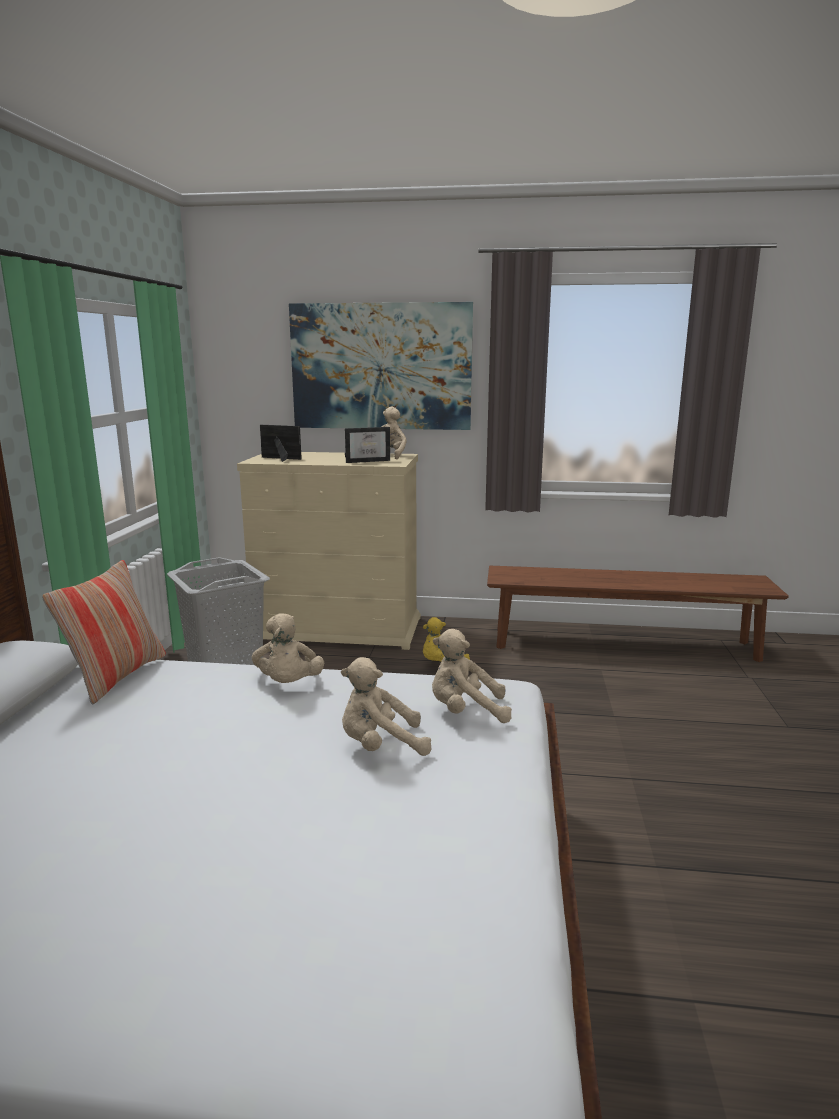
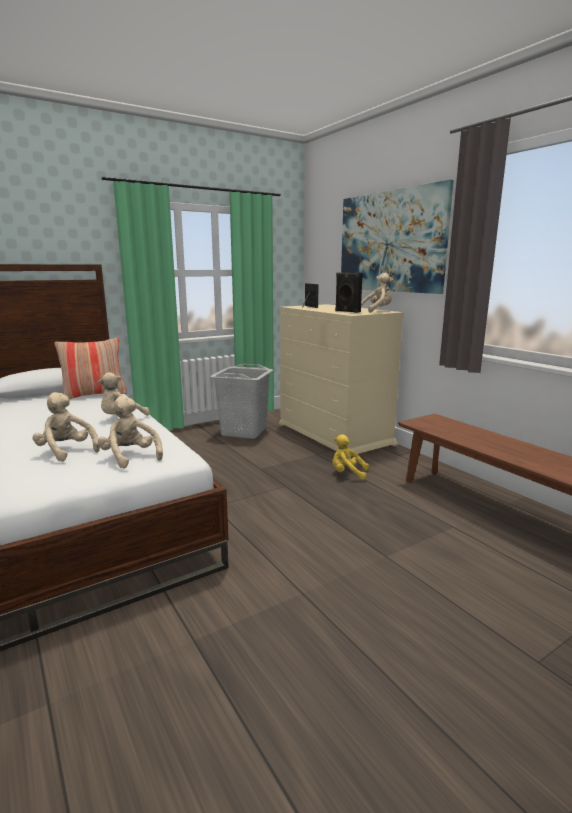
camera: 50 degrees right, 0 degrees up
picture frame [345,427,390,463] -> black speaker [335,272,363,313]

